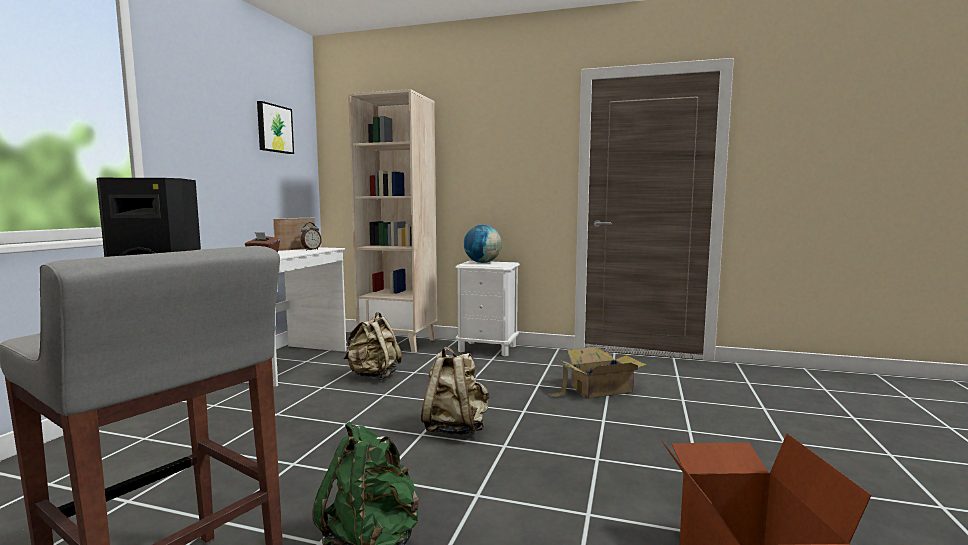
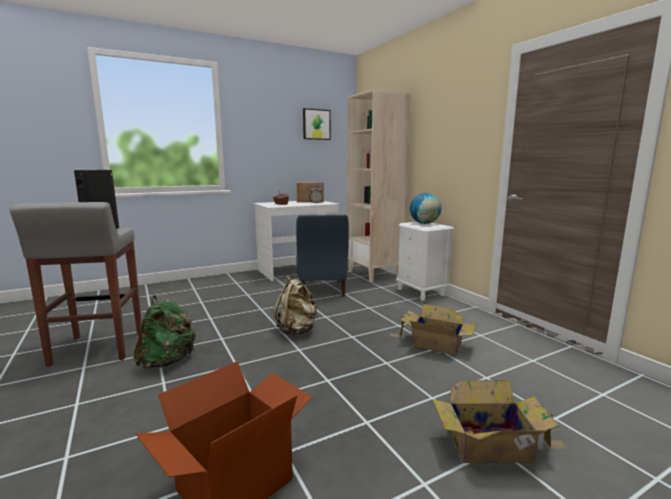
camera: 45 degrees right, 5 degrees up
beige backpack [344,312,403,380] -> blue chair [296,215,349,297]
none -> cardboard box [432,380,570,463]

